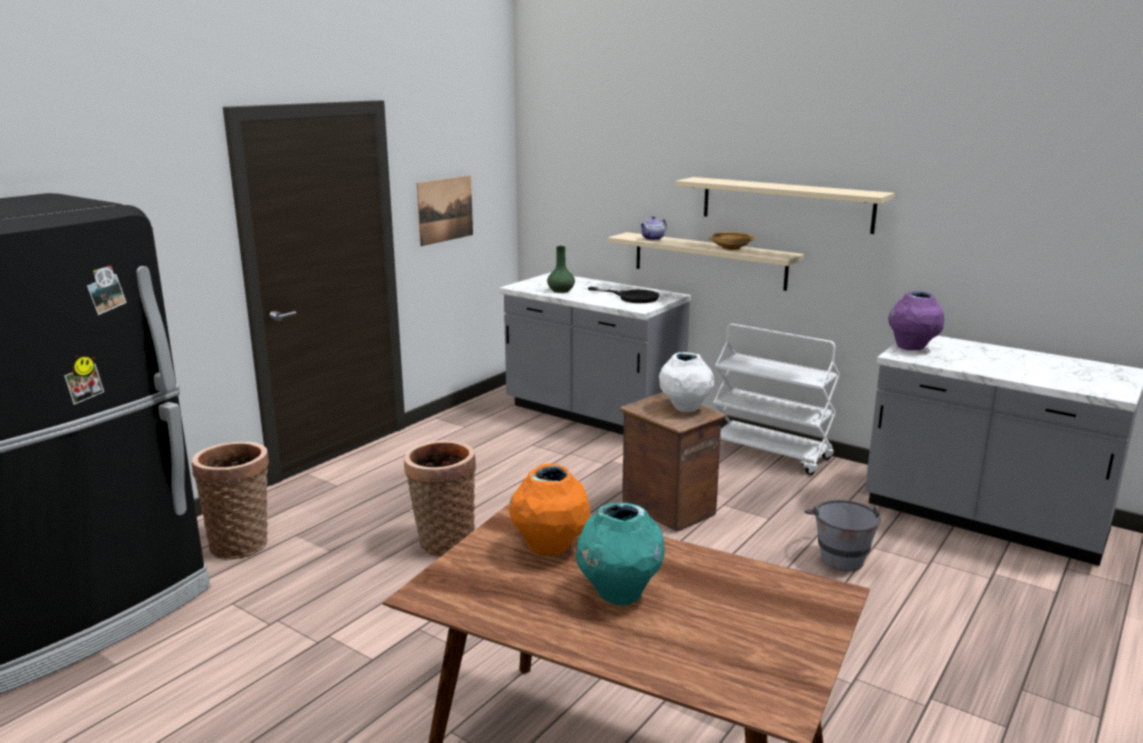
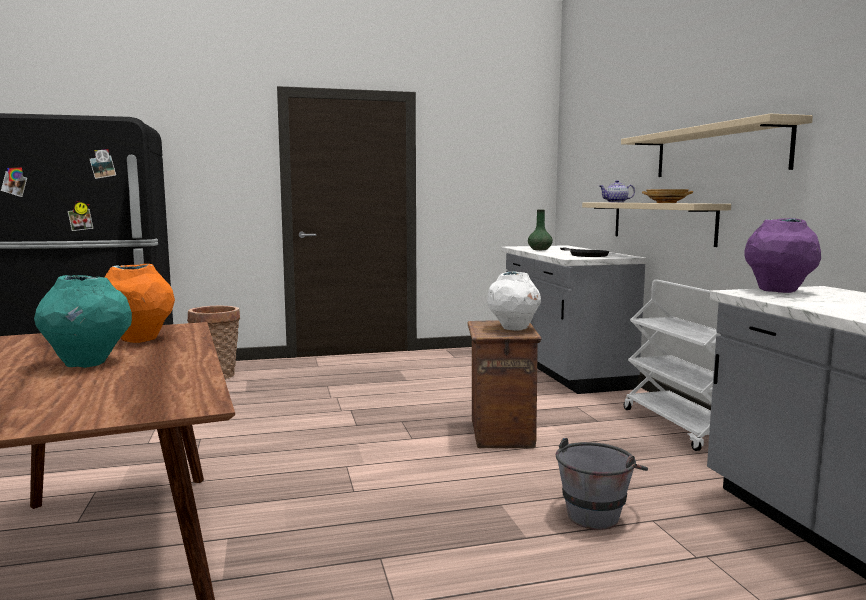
camera: 40 degrees right, 10 degrees down
basket [404,440,476,557] -> none
picture [417,176,473,246] -> none

